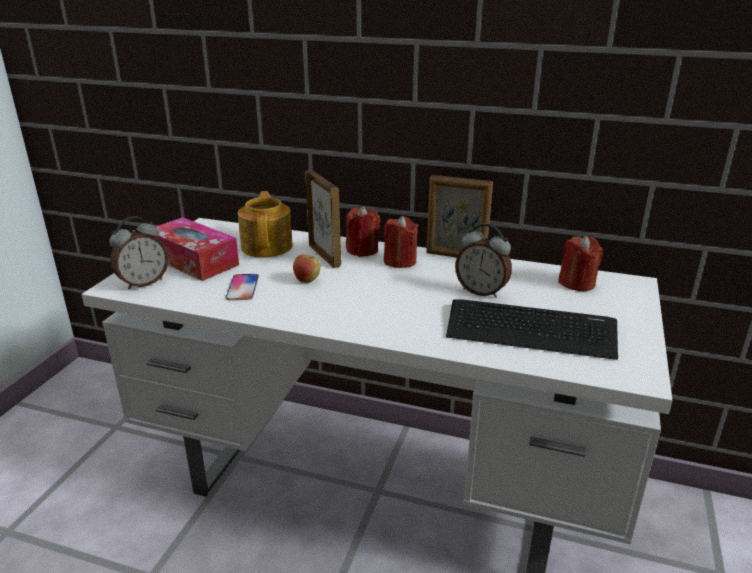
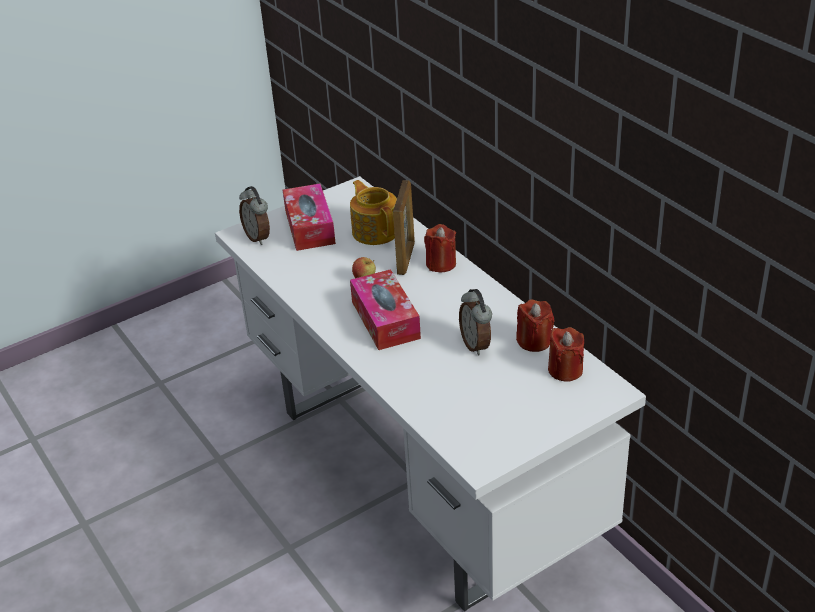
camera: 40 degrees right, 10 degrees up
alarm clock [109,216,169,290] -> alarm clock turned 60 degrees clockwise [239,186,270,245]
phone [226,274,259,300] -> none
teapot [238,191,293,257] -> teapot turned 60 degrees counterclockwise [350,180,397,245]
red candle [384,216,418,268] -> red candle moved to [516,299,555,352]
picture frame [426,175,493,257] -> none
keyboard [446,299,618,360] -> none
none -> tissue box [350,269,421,350]

